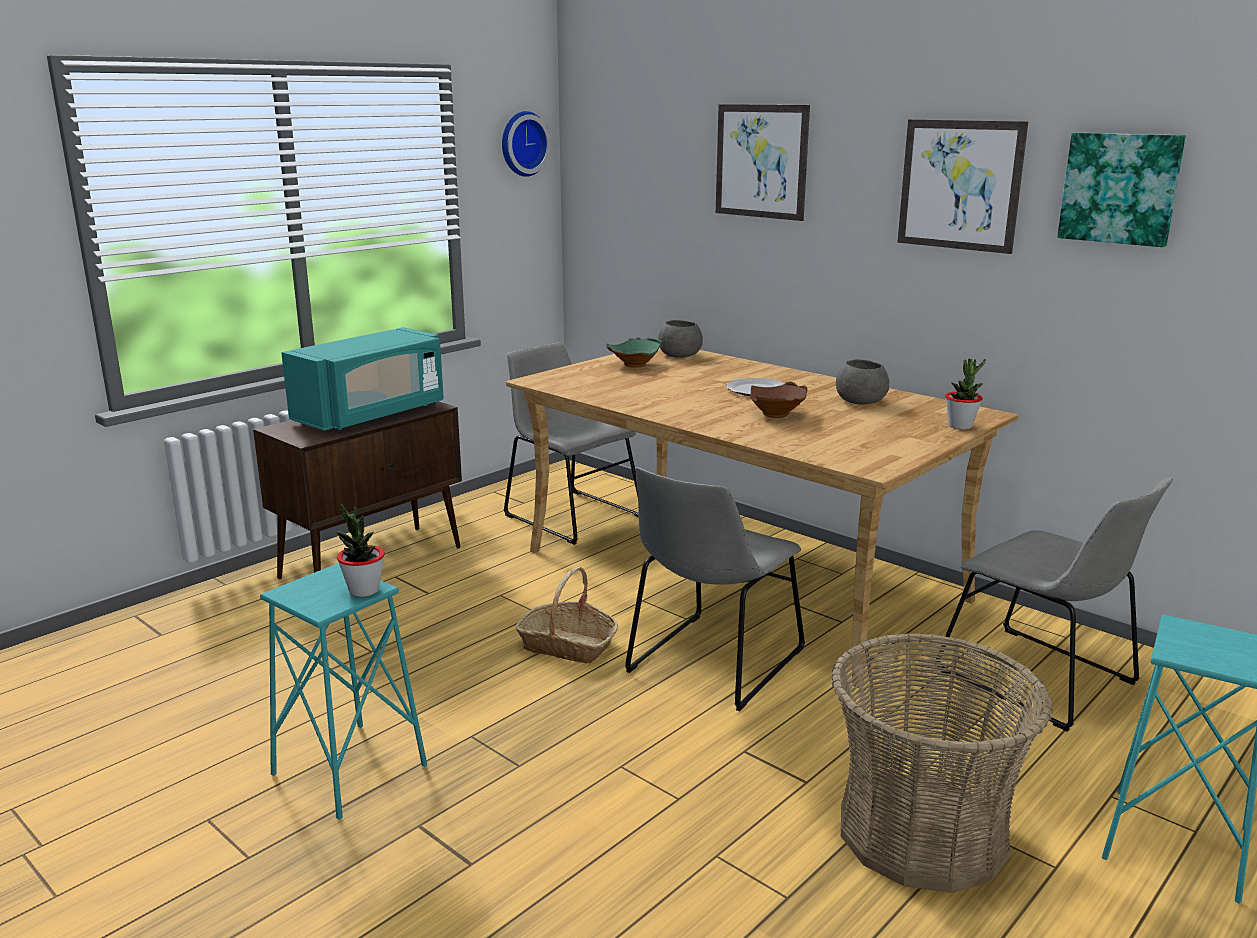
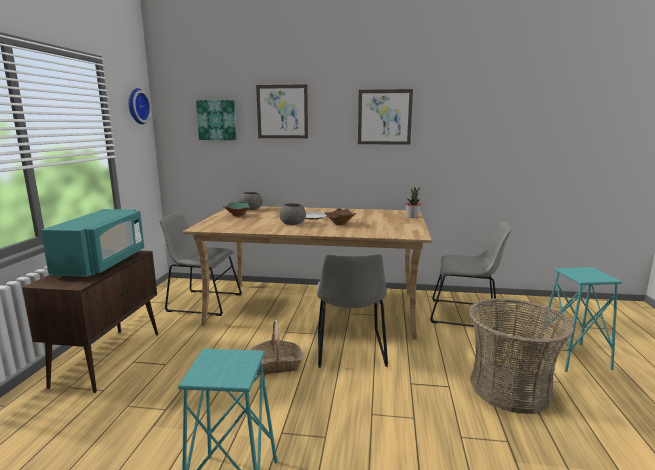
camera: 35 degrees left, 5 degrees down
potted plant [336,503,385,597] -> none
grey bowl [836,359,889,405] -> grey bowl moved to [279,203,306,225]
picture [1057,133,1186,247] -> picture moved to [196,100,237,140]

